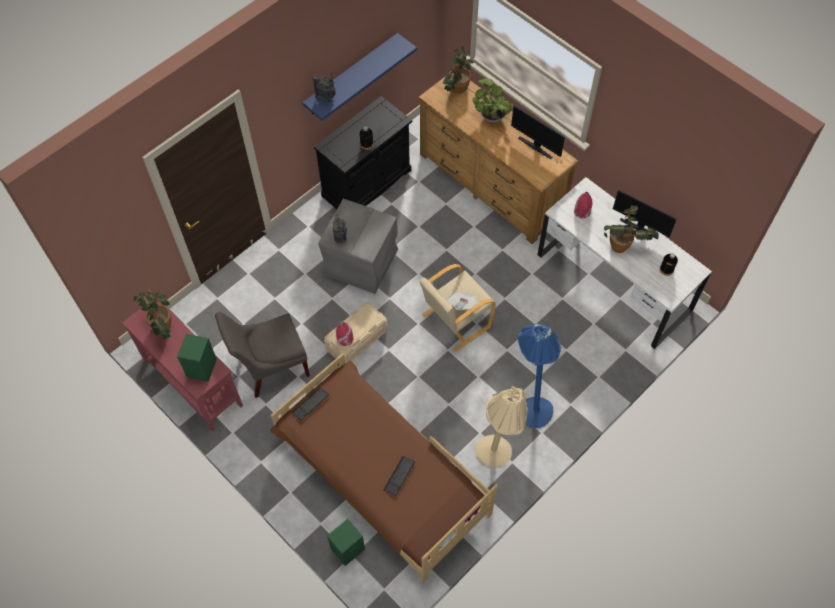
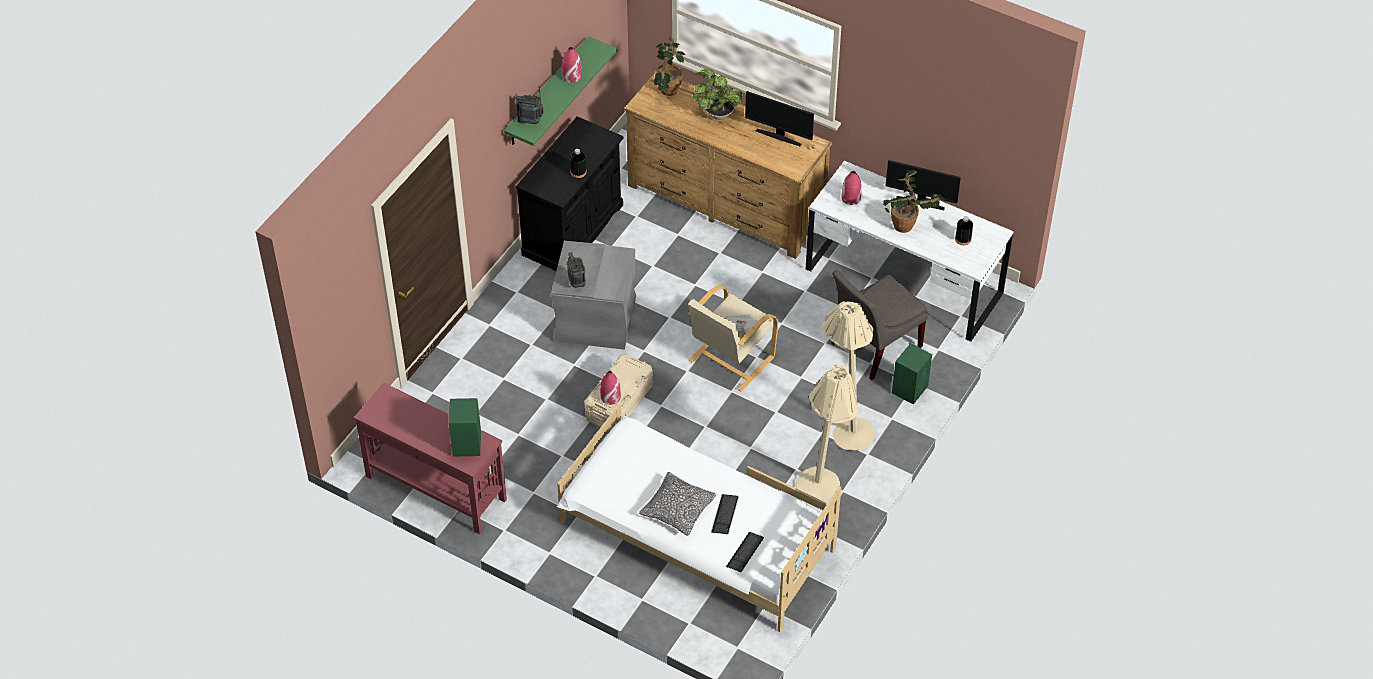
camera: 15 degrees left, 10 degrees down
potted plant [134,289,172,339] -> none
grey chair [215,312,310,398] -> grey chair moved to [831,270,928,380]
brown bed [270,353,498,583] -> white bed [557,404,841,632]
keyboard [291,387,329,420] -> keyboard moved to [726,532,764,572]
blue shelf [302,33,417,121] -> green shelf [504,36,617,146]
green speaker [327,519,365,566] -> green speaker moved to [892,343,932,405]
blue floor lamp [517,323,561,428] -> beige floor lamp [822,301,875,450]
none -> red vase [562,47,582,83]
none -> pillow [639,472,717,536]

